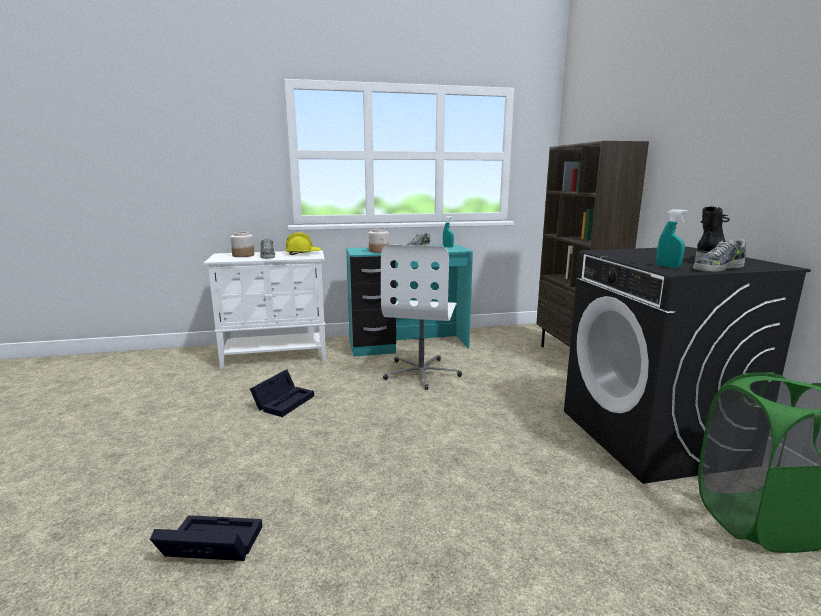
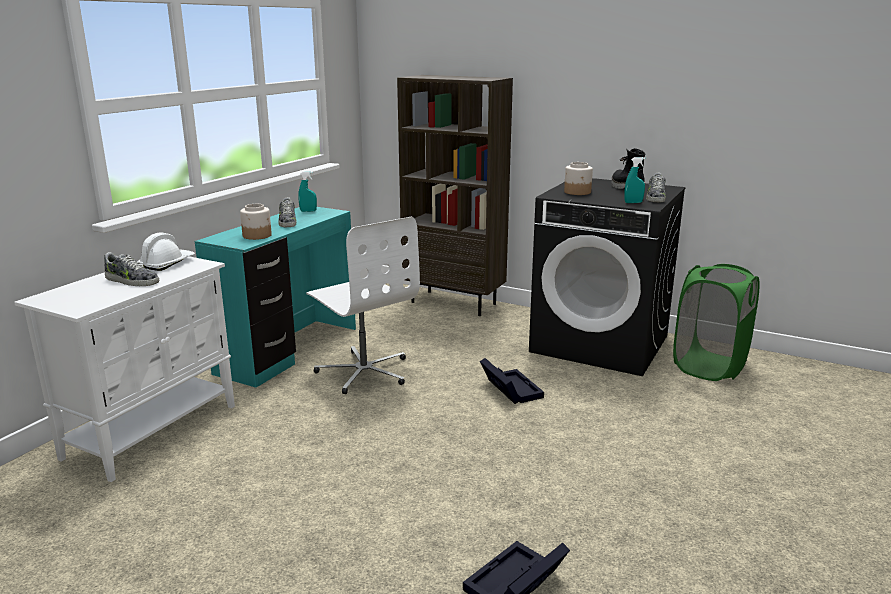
camera: 50 degrees left, 5 degrees up
jar [230,232,254,257] -> jar moved to [564,162,593,195]
black storage box [250,370,314,417] -> black storage box moved to [480,358,544,404]
yellow hard hat [286,232,322,255] -> white hard hat [138,233,195,271]

